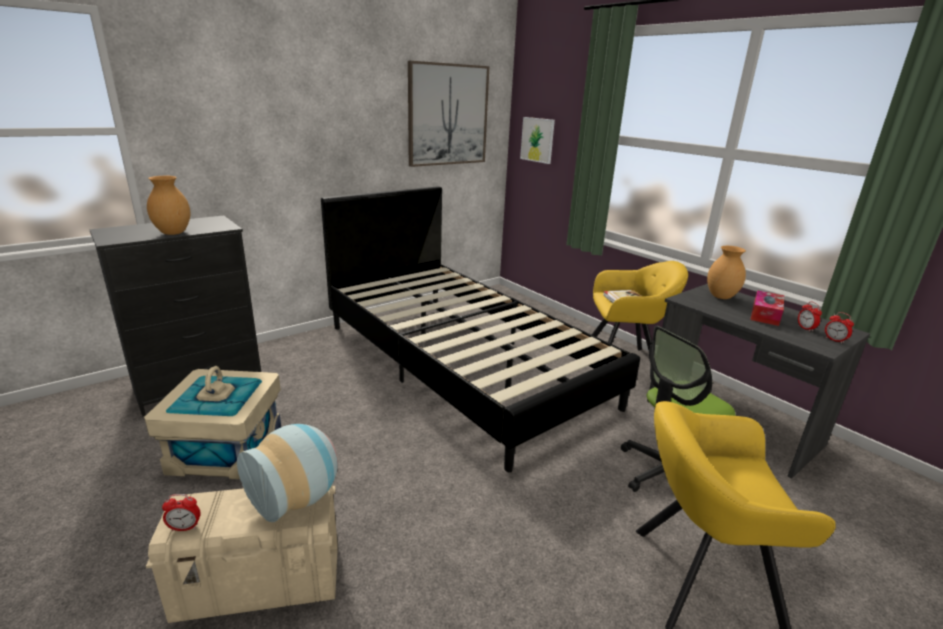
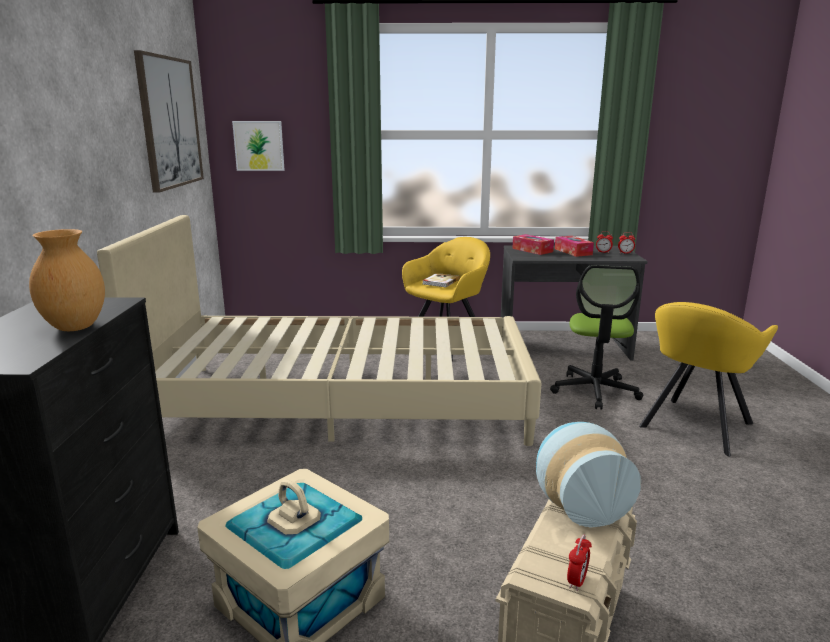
camera: 50 degrees left, 5 degrees down
black bed [321,186,640,473] -> beige bed [97,215,542,446]
brown vase [707,246,746,299] -> tissue box [512,234,554,255]

